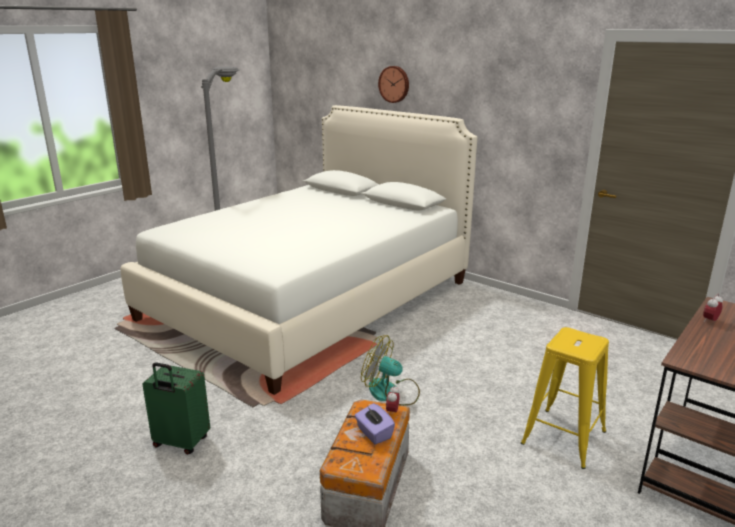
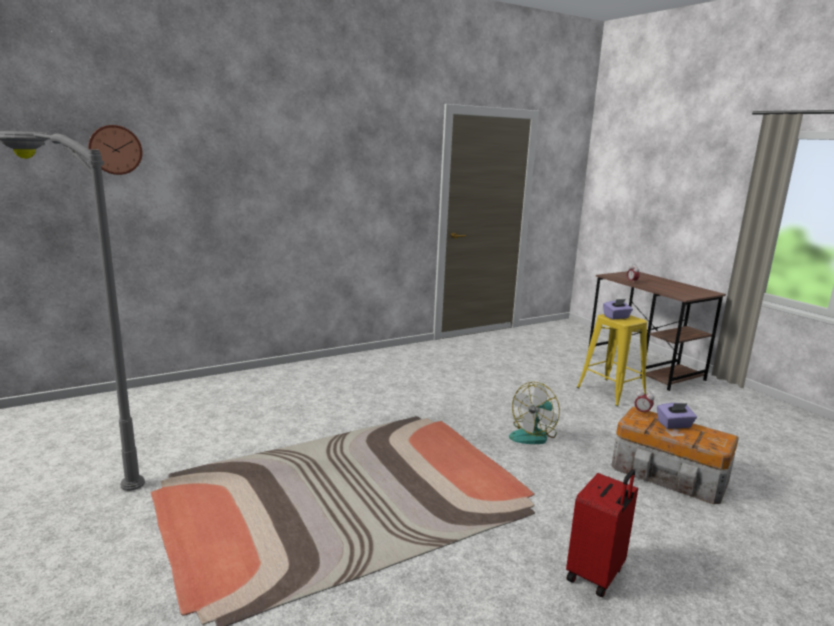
camera: 70 degrees left, 5 degrees down
white bed [121,105,477,395] -> none
green suitcase [142,362,210,455] -> red suitcase [566,469,638,598]
wall clock [378,66,409,103] -> wall clock moved to [88,125,142,175]
none -> purple tissue box [603,299,633,319]

